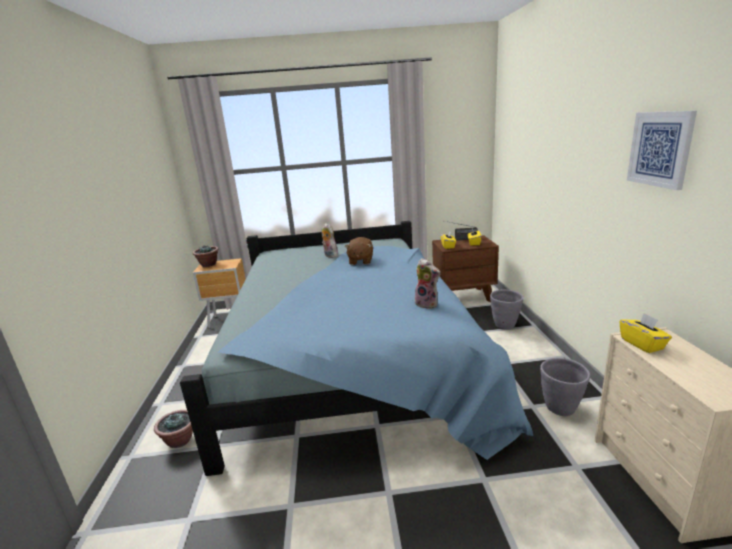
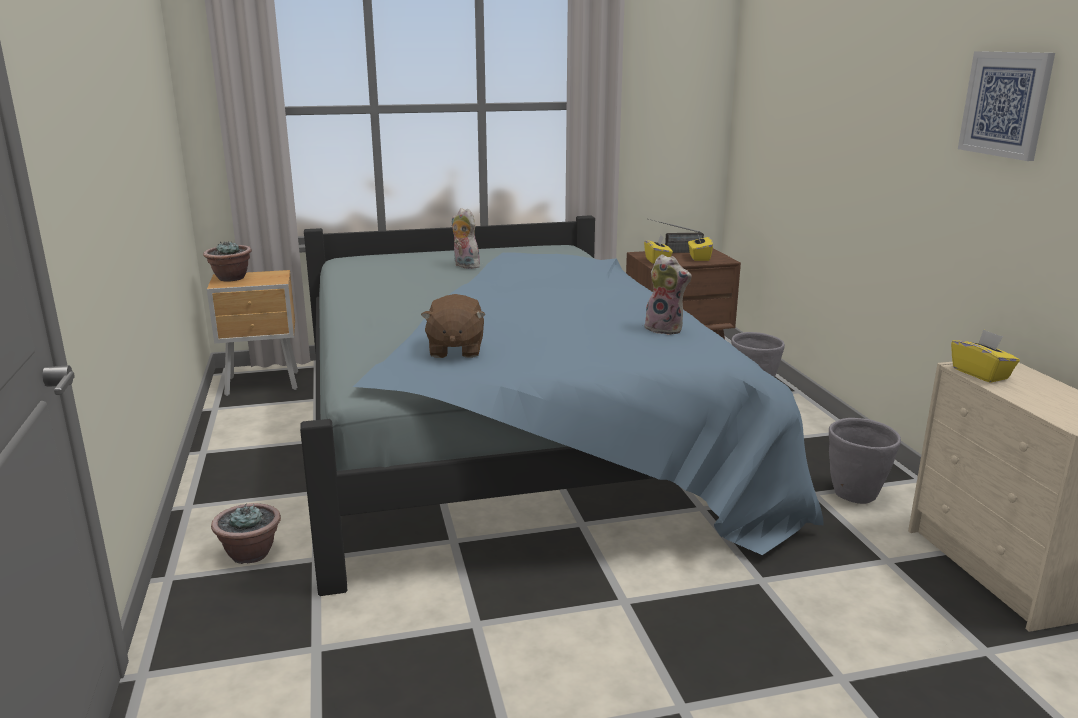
camera: 10 degrees left, 0 degrees up
brown plush toy [345,237,373,265] -> brown plush toy moved to [421,294,485,358]

